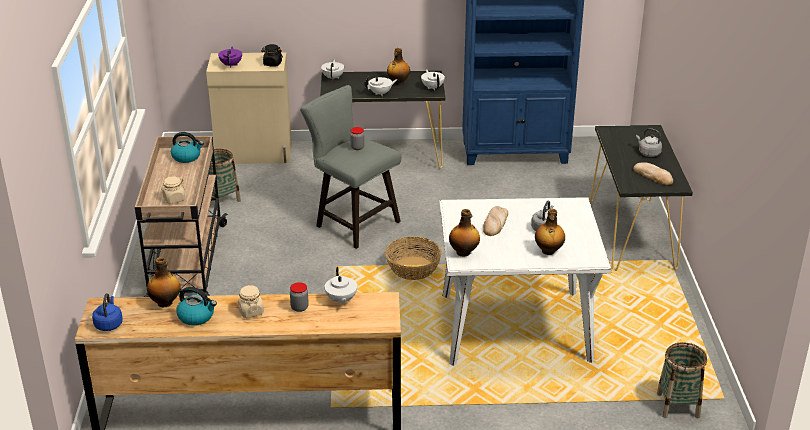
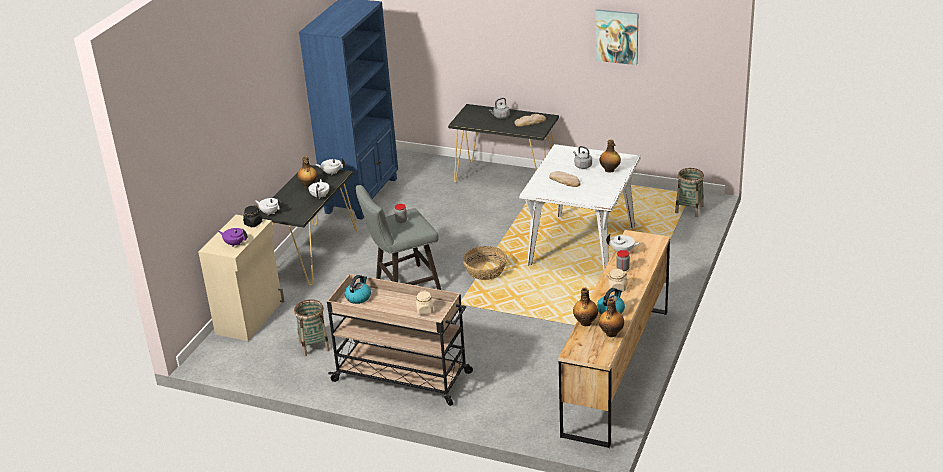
camera: 65 degrees left, 0 degrees up
blue kettle [92,293,123,331] -> none
bottle [449,209,480,256] -> bottle moved to [599,298,624,337]
none -> picture [595,9,638,65]

